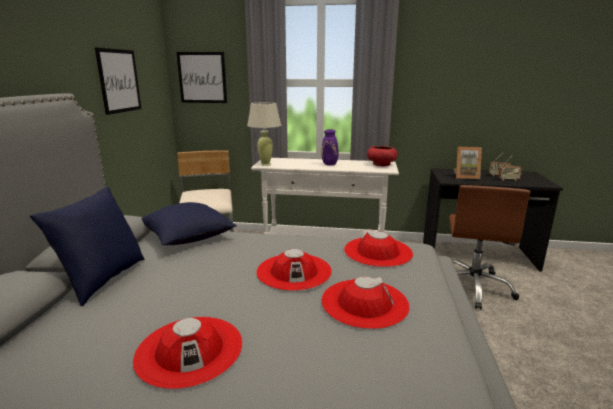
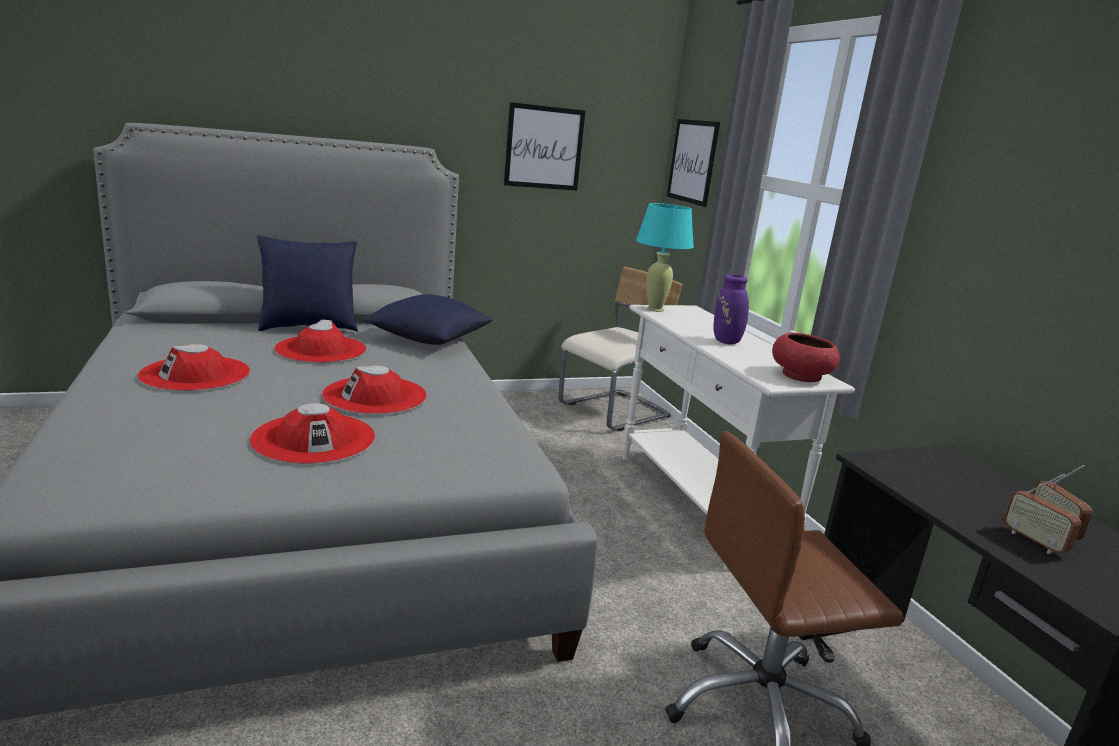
camera: 60 degrees right, 0 degrees up
beige table lamp [247,102,281,166] -> turquoise table lamp [636,203,694,312]
red hat [344,229,413,267] -> red hat moved to [274,320,366,363]
picture frame [454,147,482,179] -> none

